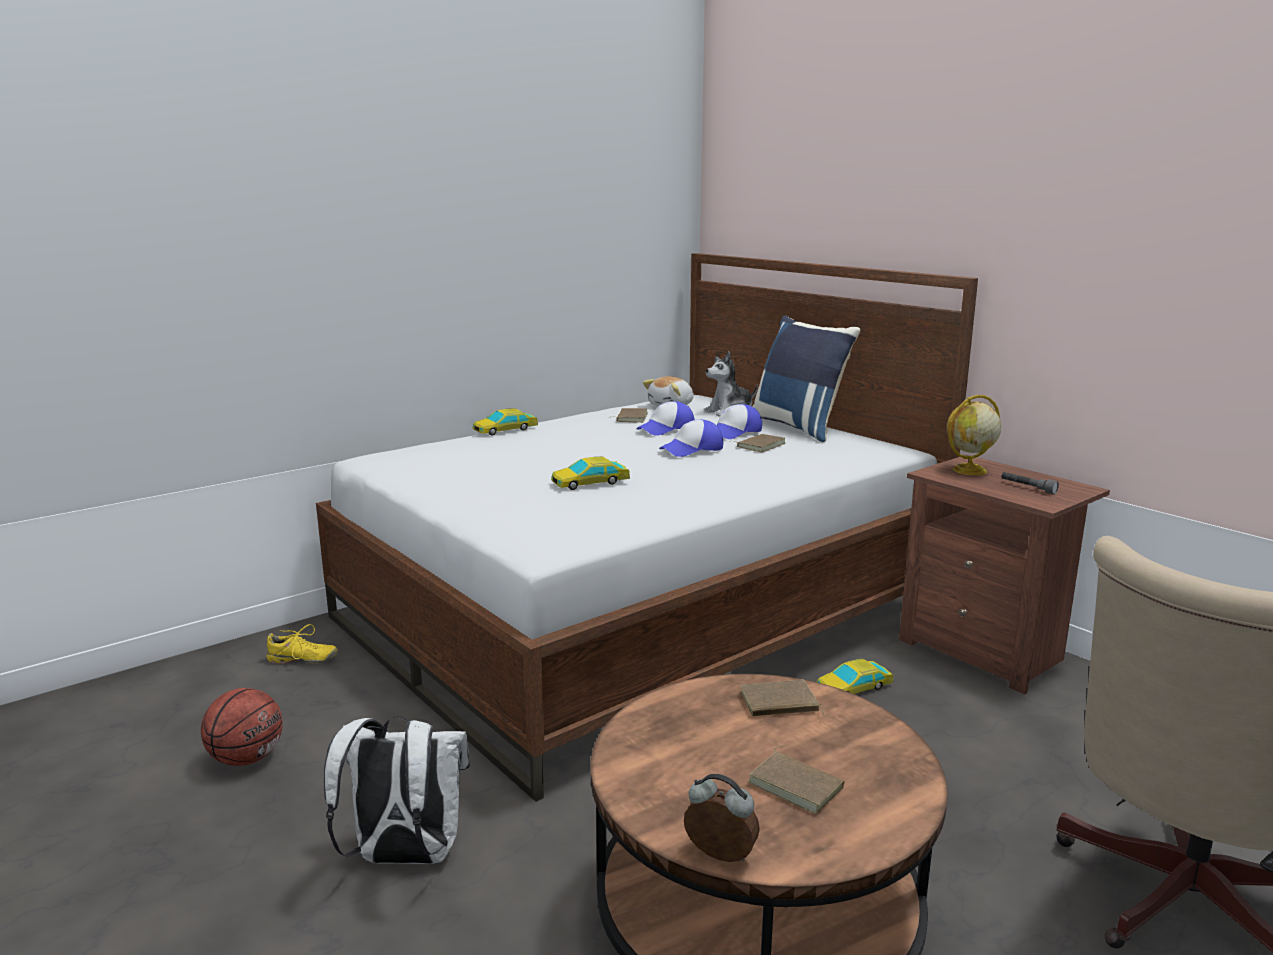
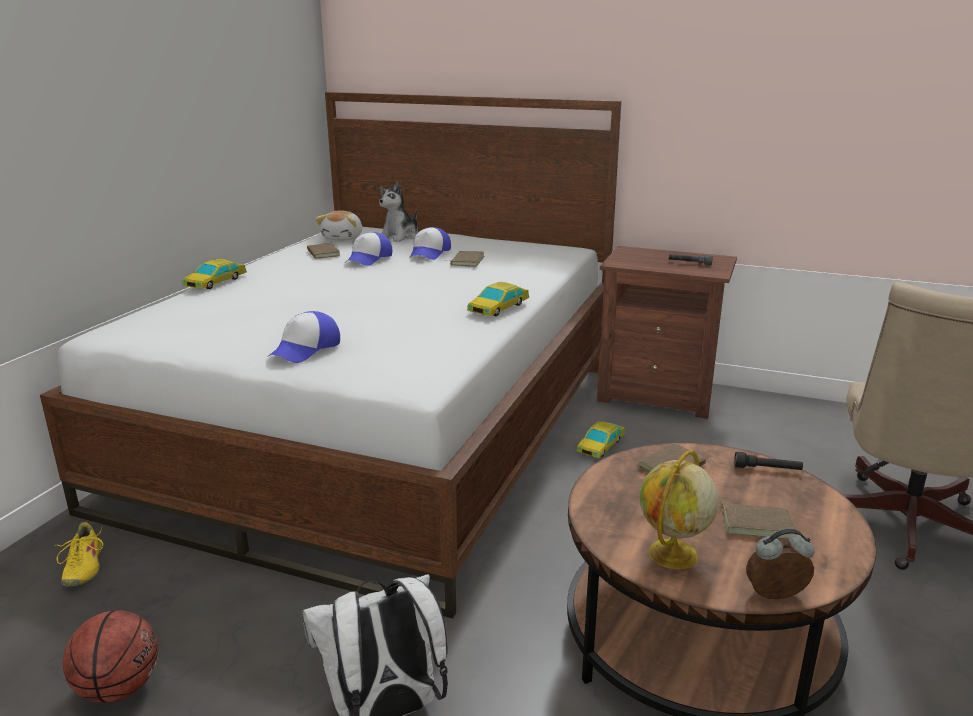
camera: 30 degrees left, 5 degrees up
yellow shoe [266,624,338,664] -> yellow shoe turned 105 degrees clockwise [55,522,103,587]
toy car [551,457,630,490] -> toy car moved to [467,282,529,316]
cap [659,420,723,457] -> cap moved to [269,311,340,363]
blue pillow [752,315,860,442] -> none
globe [947,395,1001,475] -> globe moved to [640,450,719,569]
none -> black flashlight [734,452,803,470]

